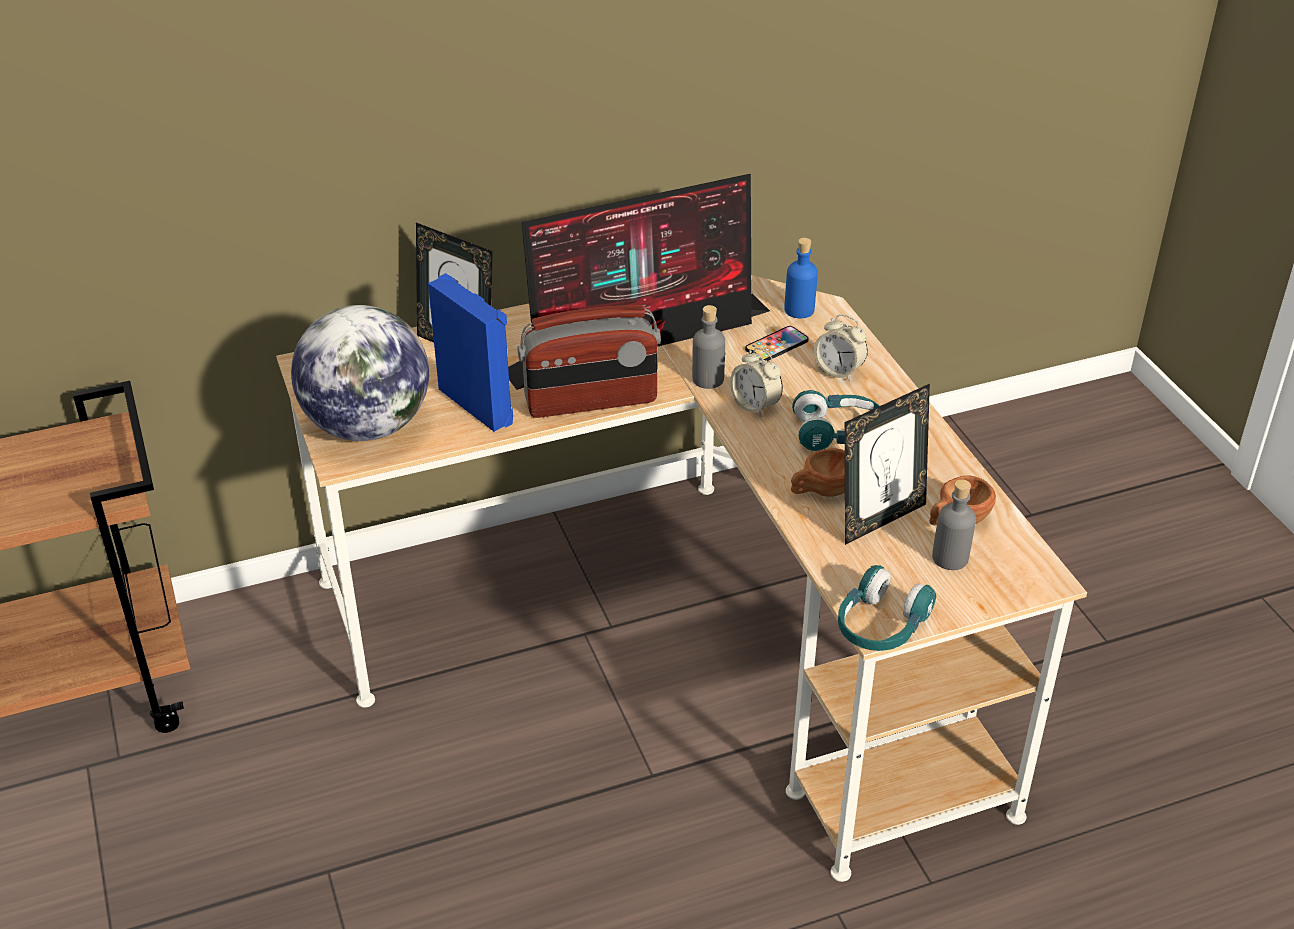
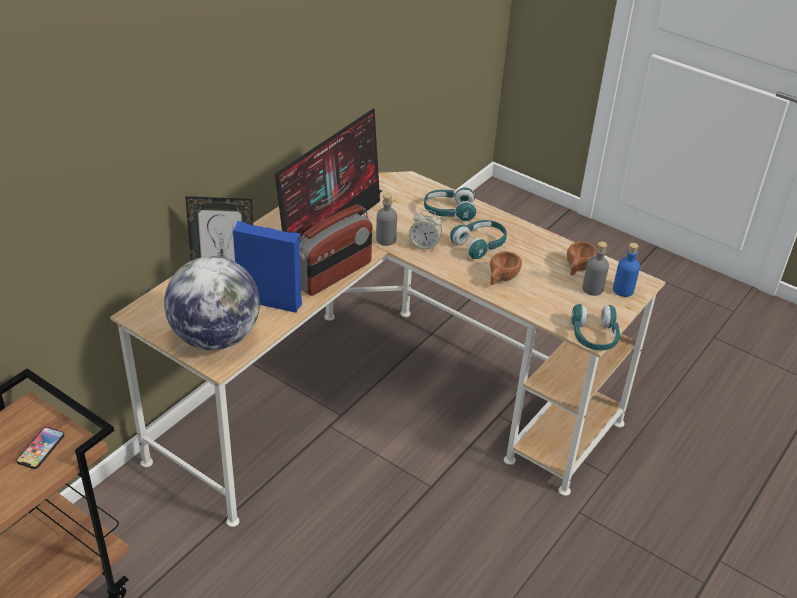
camera: 35 degrees left, 0 degrees up
phone [745,326,809,361] -> phone moved to [16,427,64,469]
blue bottle [784,238,818,318] -> blue bottle moved to [613,243,640,297]
alarm clock [814,314,868,381] -> turquoise headphones [424,187,476,221]
picture frame [845,384,930,545] -> none

